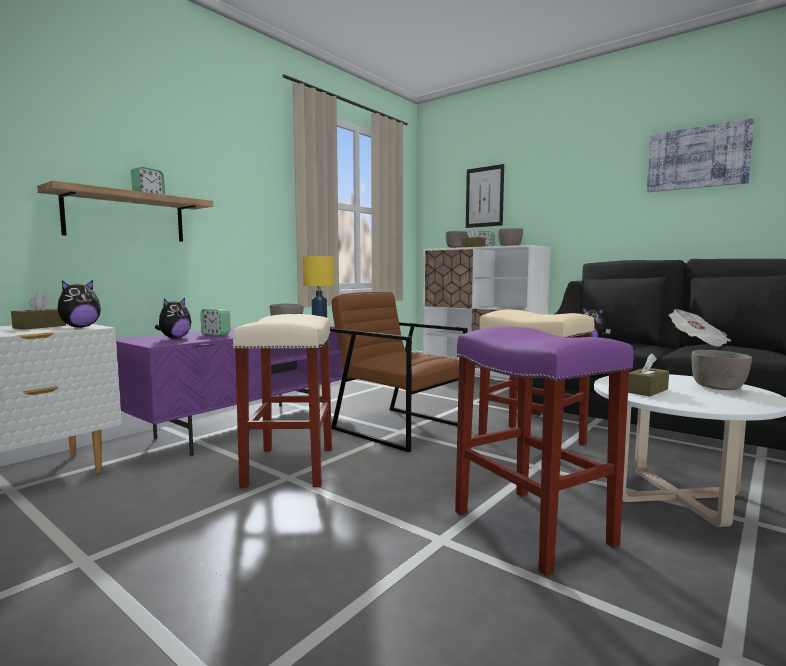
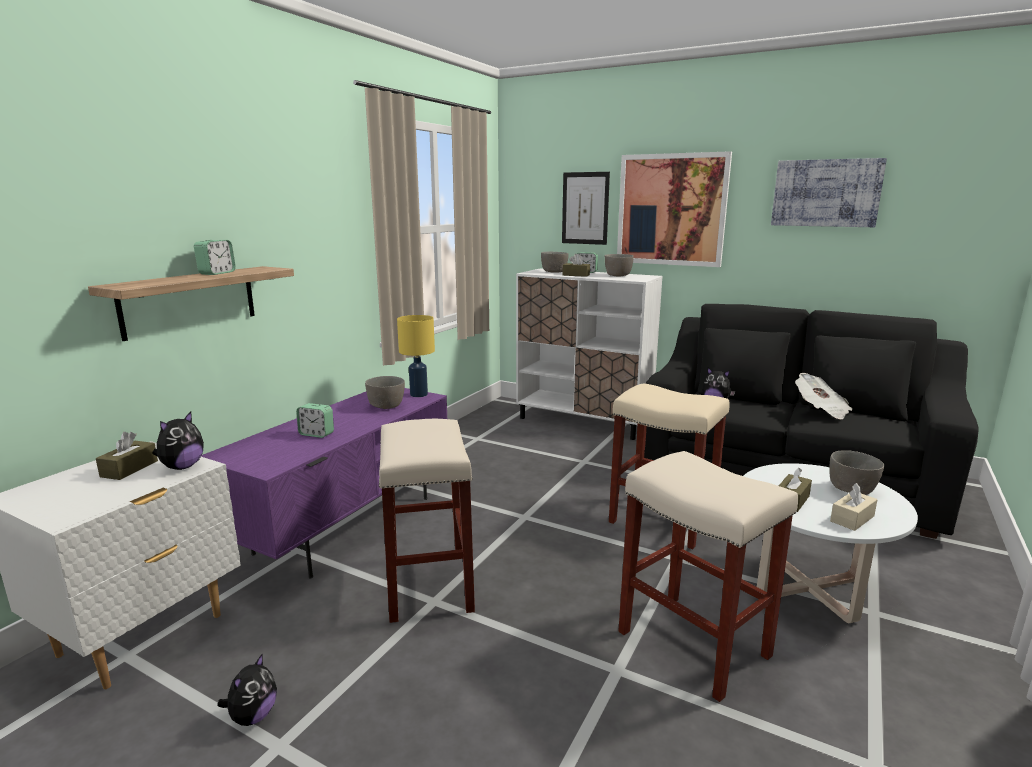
camera: 10 degrees left, 10 degrees up
plush toy [155,298,191,338] -> plush toy moved to [217,653,277,726]
brown armchair [330,292,468,452] -> none
purple stool [455,326,634,576] -> beige stool [618,451,798,702]
none -> picture [617,151,732,267]
none -> beige tissue box [830,483,878,531]

